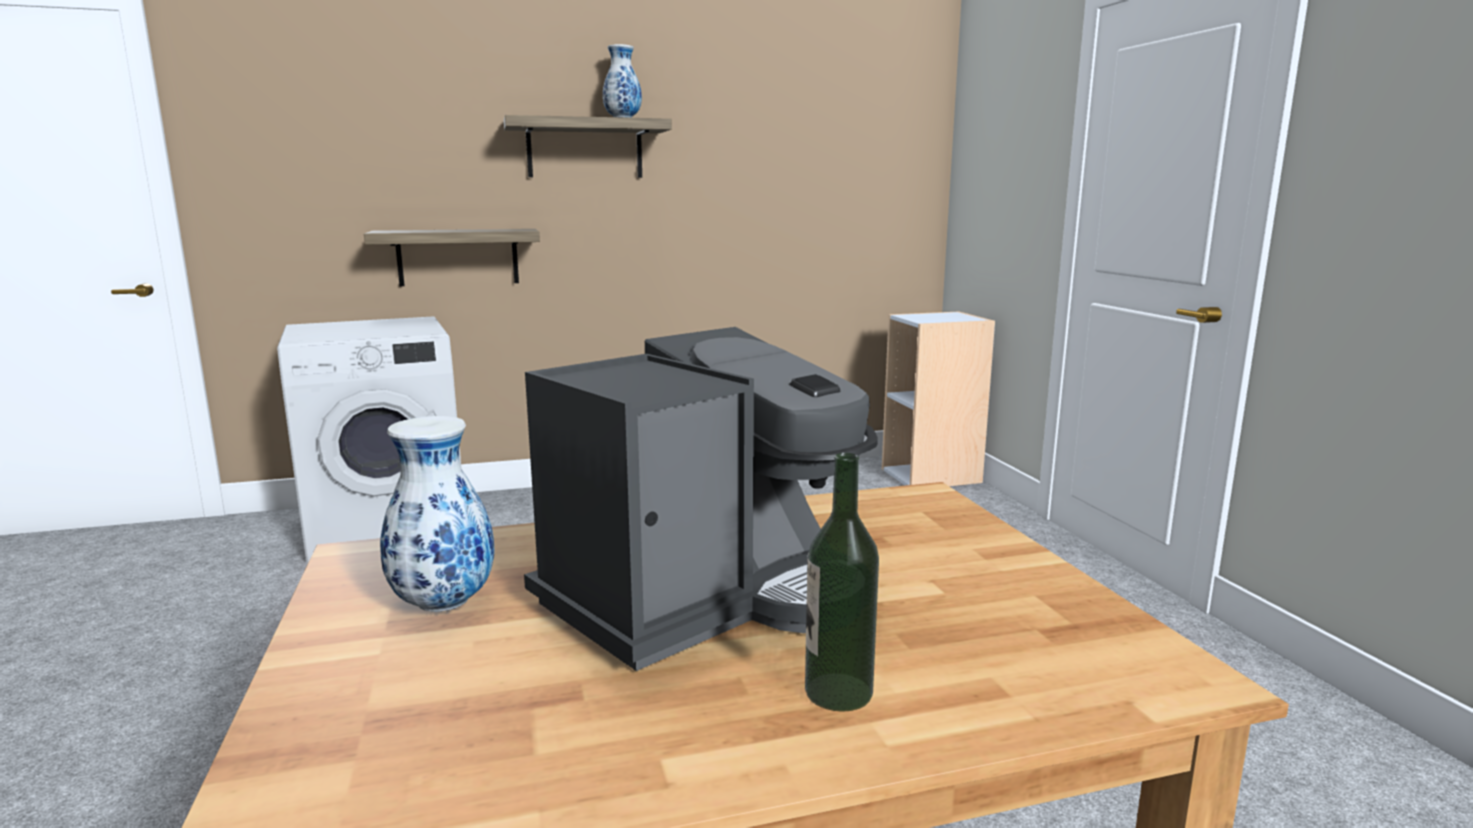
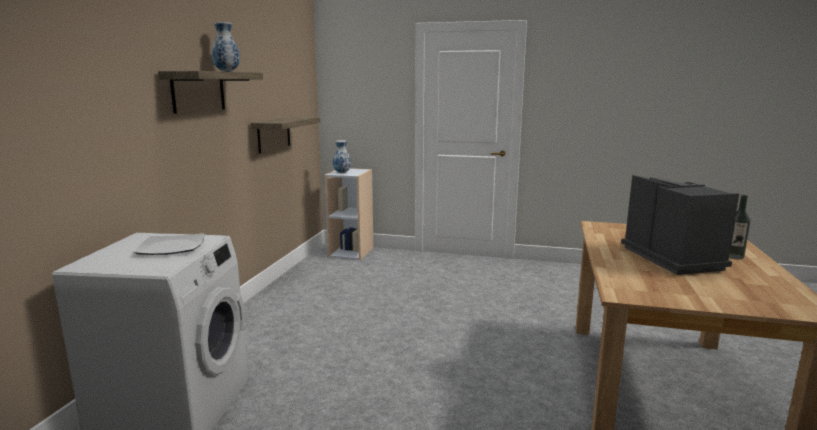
camera: 60 degrees left, 0 degrees up
shelf [364,229,540,286] -> shelf moved to [250,117,320,153]
vase [380,416,495,612] -> vase moved to [333,140,351,173]
none -> plate [134,233,204,255]

